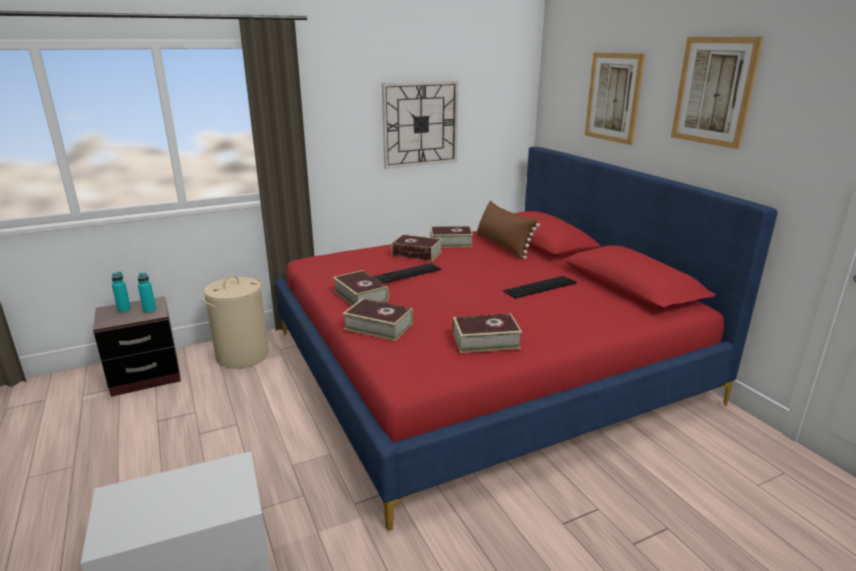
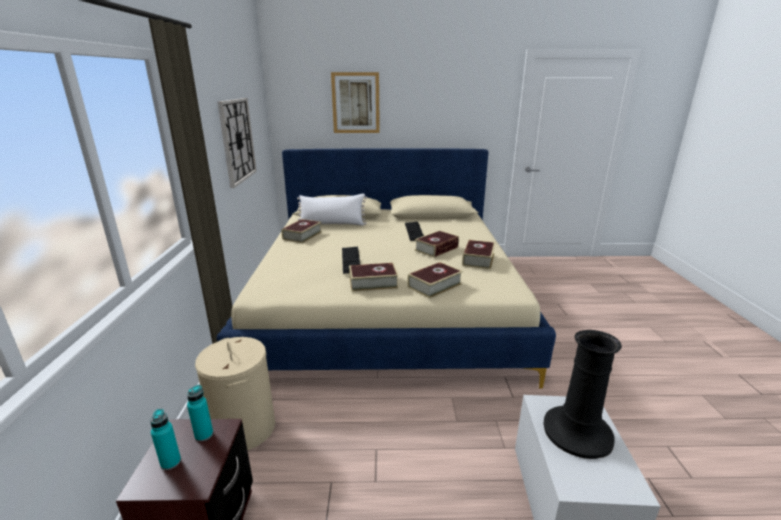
camera: 65 degrees left, 0 degrees up
red bed [275,147,778,531] -> beige bed [217,148,556,388]
book [391,234,442,261] -> book moved to [415,230,459,258]
brown pillow [477,200,540,259] -> white pillow [297,194,367,226]
picture [671,37,764,149] -> none
none -> black vase [544,330,622,459]

